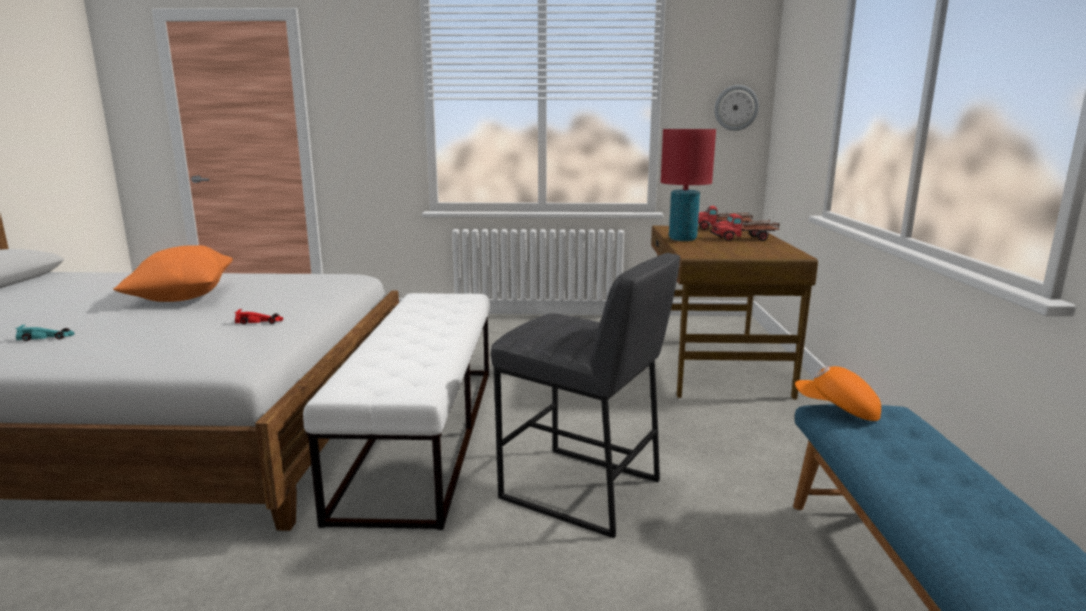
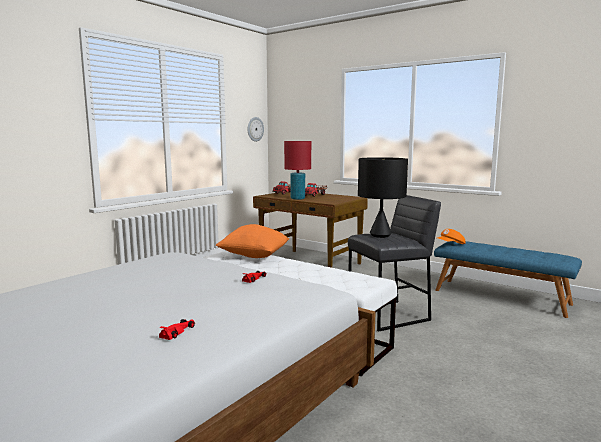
camera: 55 degrees left, 5 degrees down
turquoise toy car [15,325,74,341] -> red toy car [159,319,195,340]
orange pillow [113,245,233,302] -> orange pillow moved to [215,224,289,258]
none -> black table lamp [358,157,408,238]

